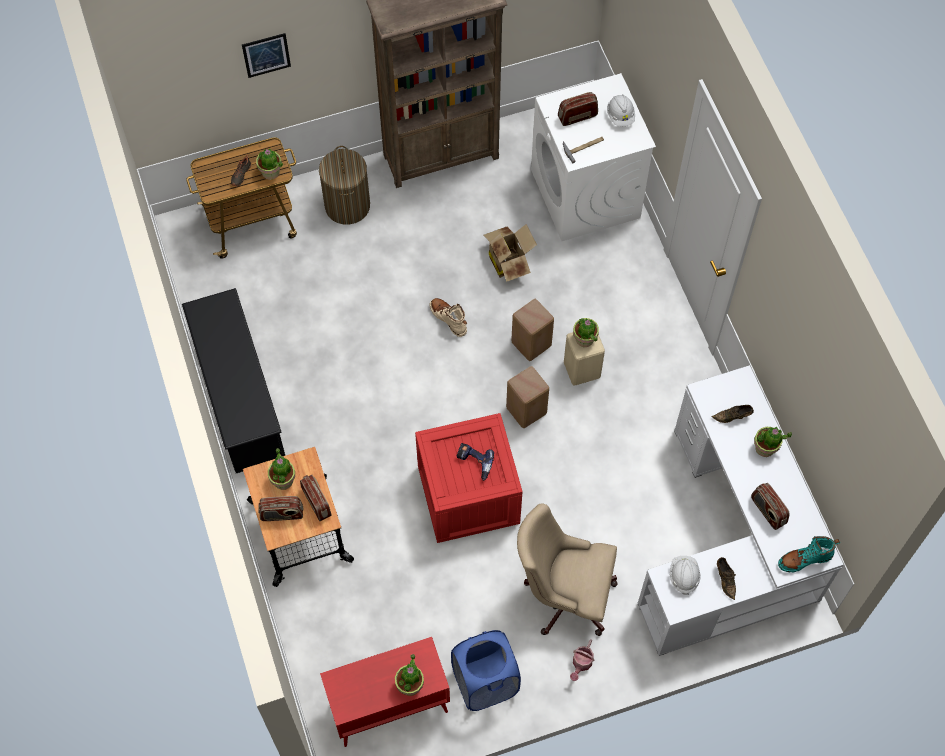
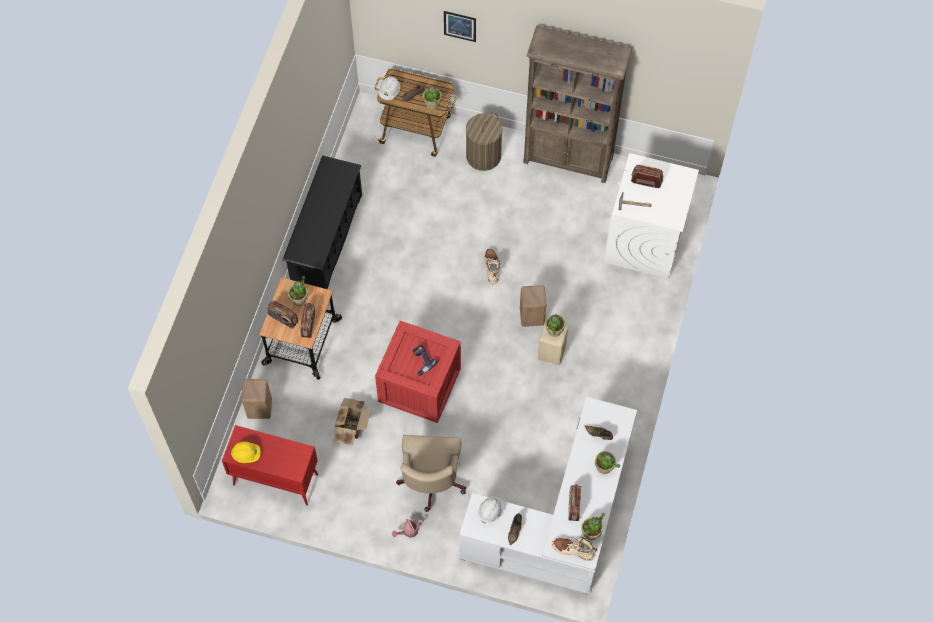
camera: 35 degrees right, 0 degrees up
potted plant [395,654,424,696] -> potted plant moved to [581,513,605,540]
blue laundry basket [451,630,521,711] -> none
cardboard box [484,224,537,282] -> cardboard box moved to [333,398,371,446]
beige stool [506,366,549,428] -> beige stool moved to [241,379,272,419]
beige office chair [517,503,618,636] -> beige office chair turned 135 degrees counterclockwise [396,435,466,512]
white hard hat [607,95,635,127] -> white hard hat moved to [379,76,400,100]
turquoise boot [778,536,840,573] -> beige boot [552,537,597,561]
none -> yellow hard hat [231,441,261,463]

